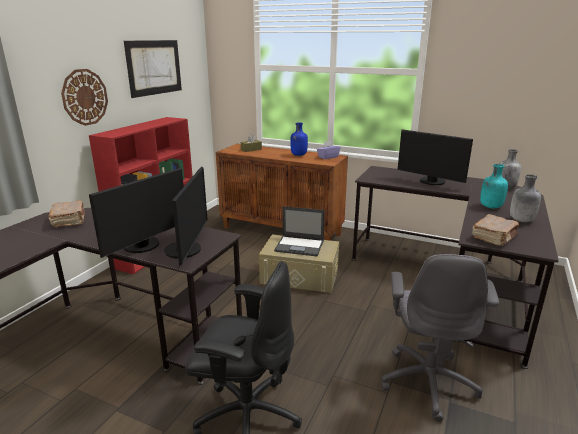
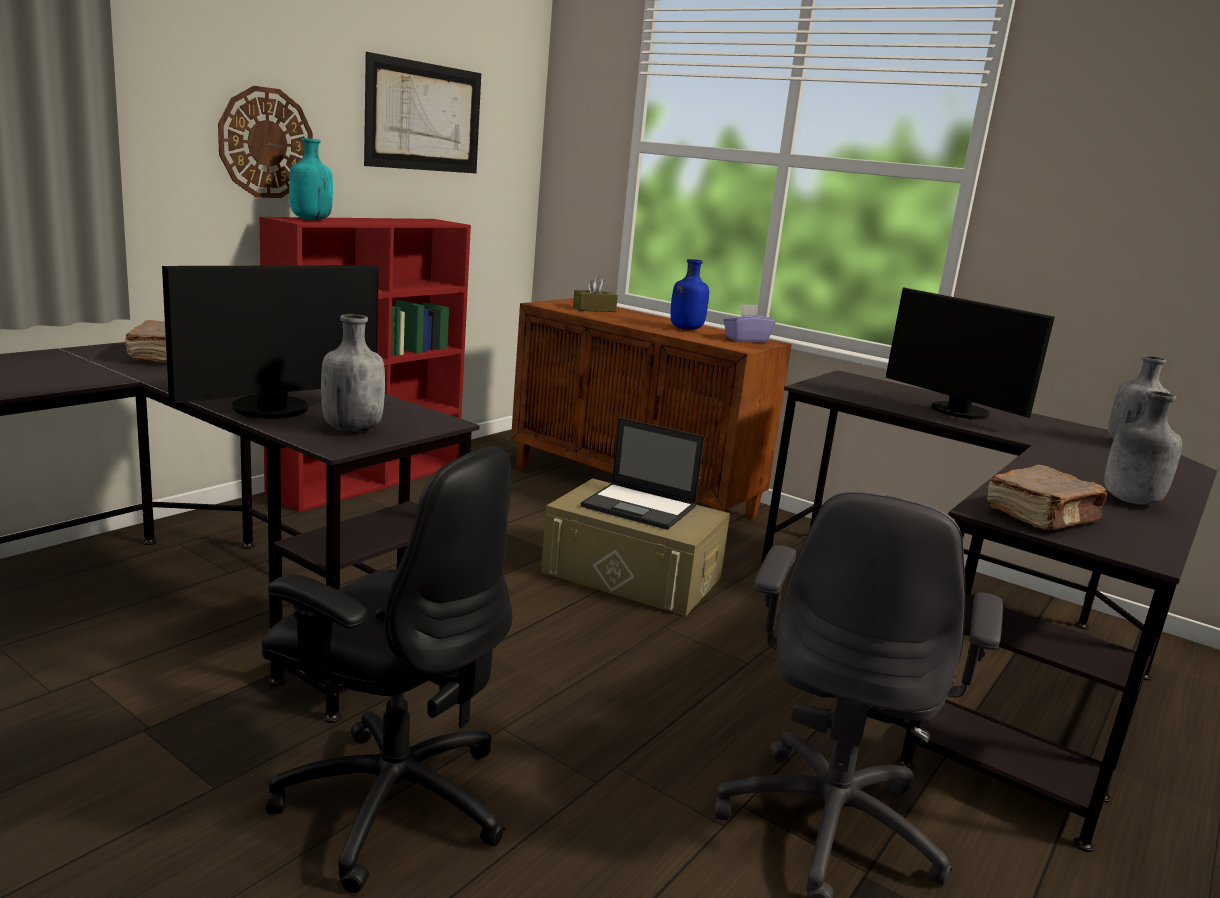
camera: 10 degrees right, 5 degrees down
monitor [164,166,208,266] -> grey bottle [321,314,385,432]
turquoise bottle [480,164,508,208] -> turquoise bottle moved to [289,138,333,220]

